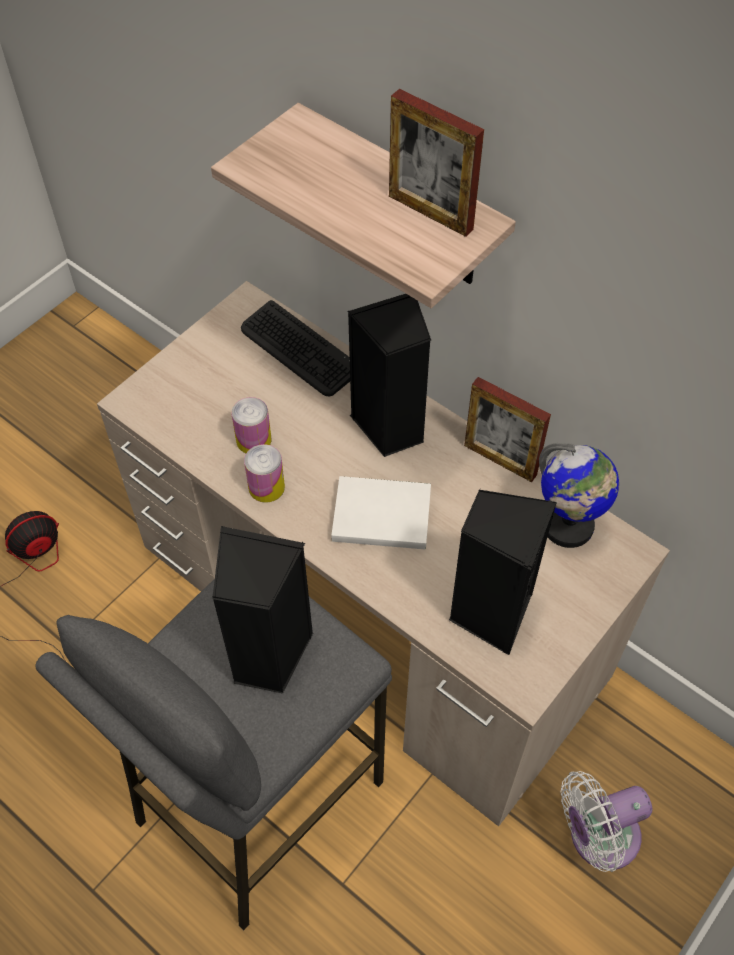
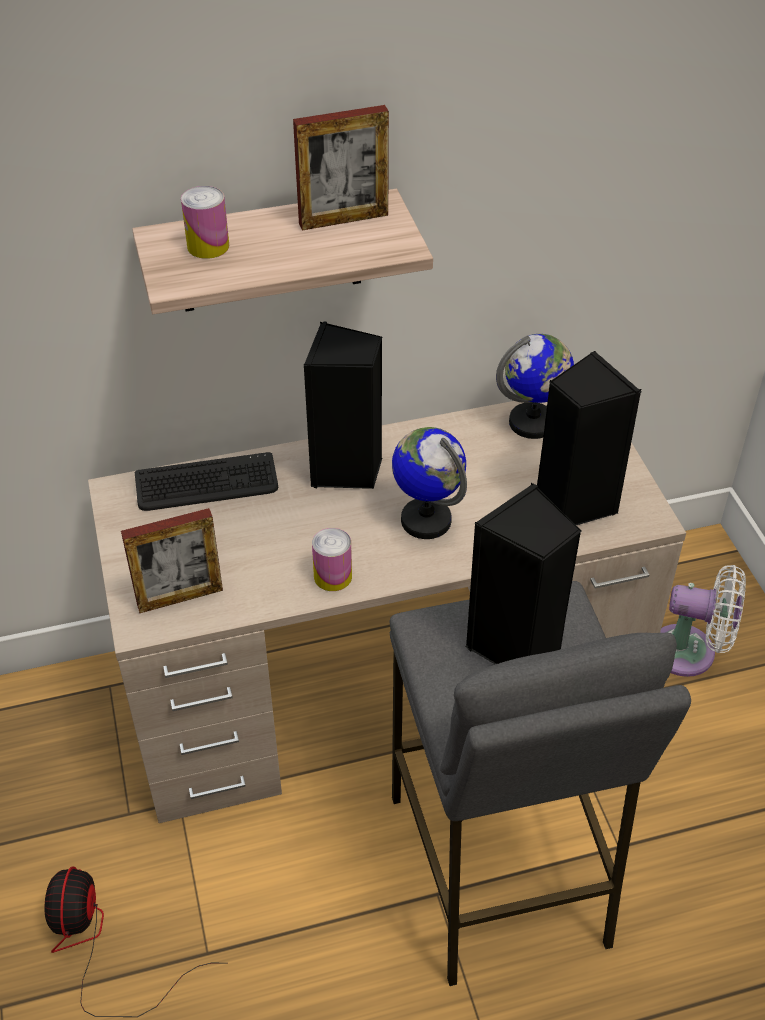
camera: 55 degrees left, 10 degrees down
can [232,397,271,453] -> can moved to [181,186,229,259]
white book [331,476,431,550] -> globe [392,427,467,539]
picture frame [464,377,551,482] -> picture frame moved to [121,508,223,613]
white fan [561,771,652,872] -> white fan turned 90 degrees counterclockwise [660,565,746,677]

